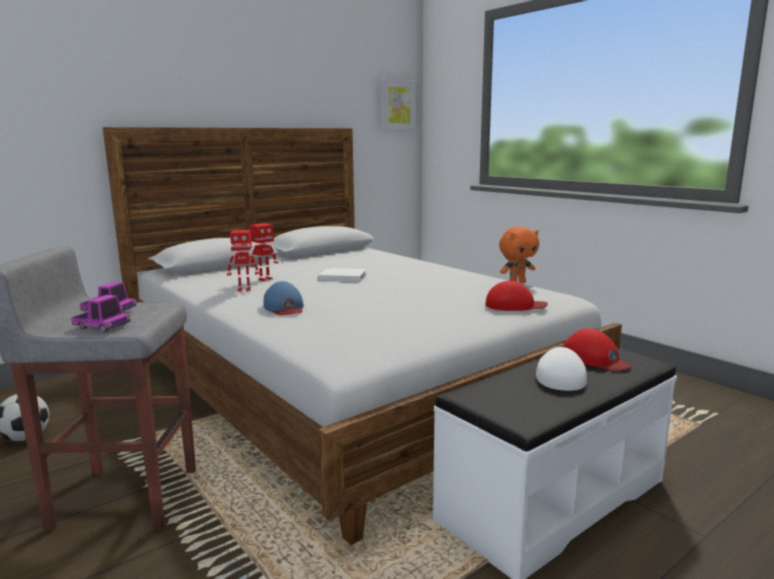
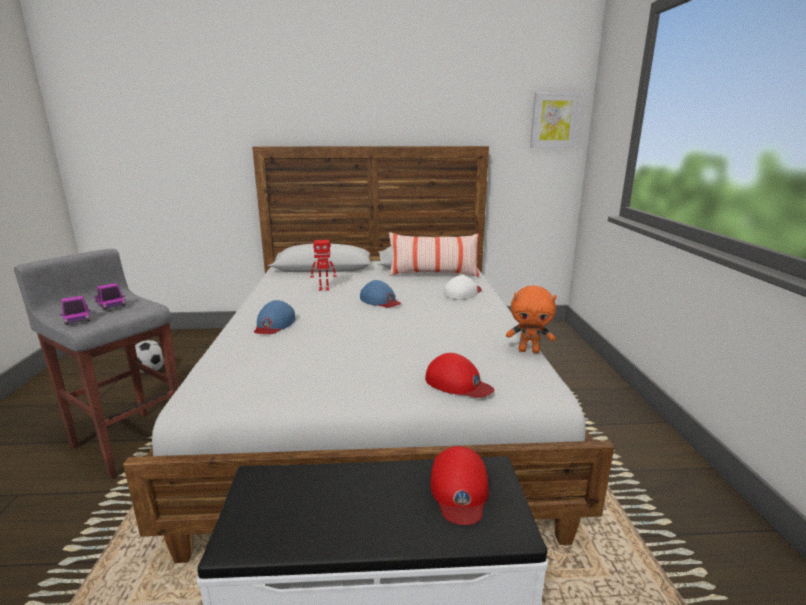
camera: 35 degrees right, 5 degrees up
toy robot [227,230,259,292] -> none
white book [319,268,366,282] -> blue cap [360,280,401,307]
white cap [536,347,587,391] -> white cap moved to [444,275,482,300]
none -> pillow [389,232,479,277]

